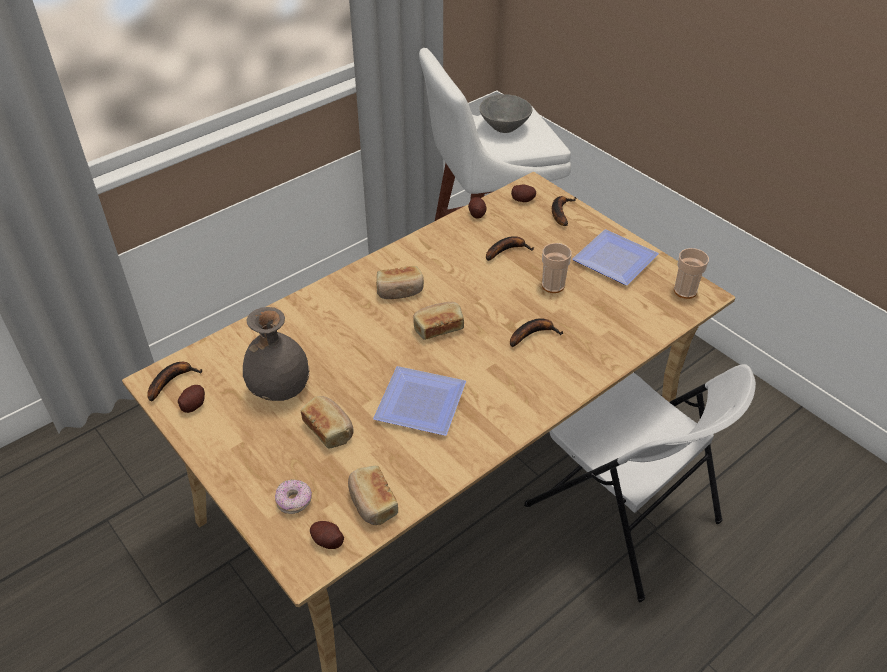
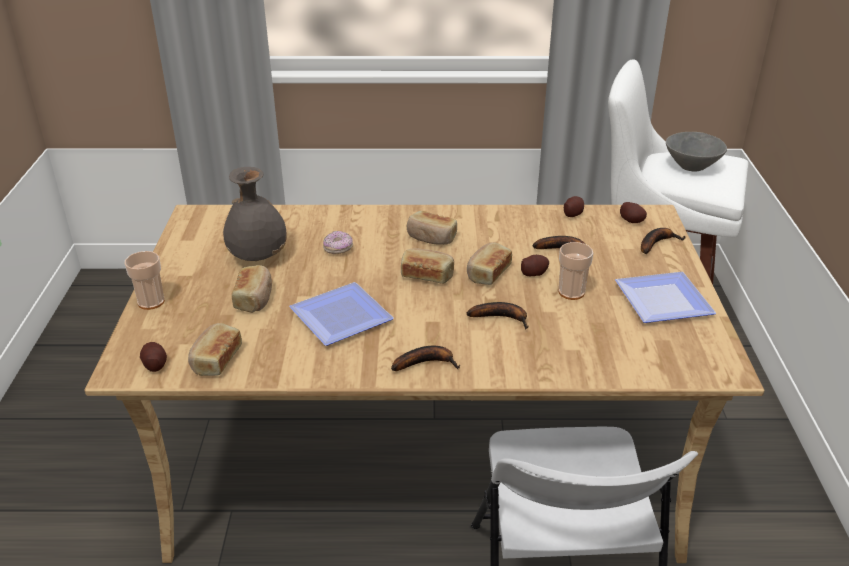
camera: 40 degrees right, 10 degrees down
banana [147,362,203,402] -> banana moved to [391,346,460,371]
potato [178,385,205,413] -> potato moved to [521,255,550,277]
donut [275,480,312,514] -> donut moved to [323,231,353,254]
cup [674,248,709,299] -> cup moved to [125,251,165,310]
none -> bread [467,242,512,285]

